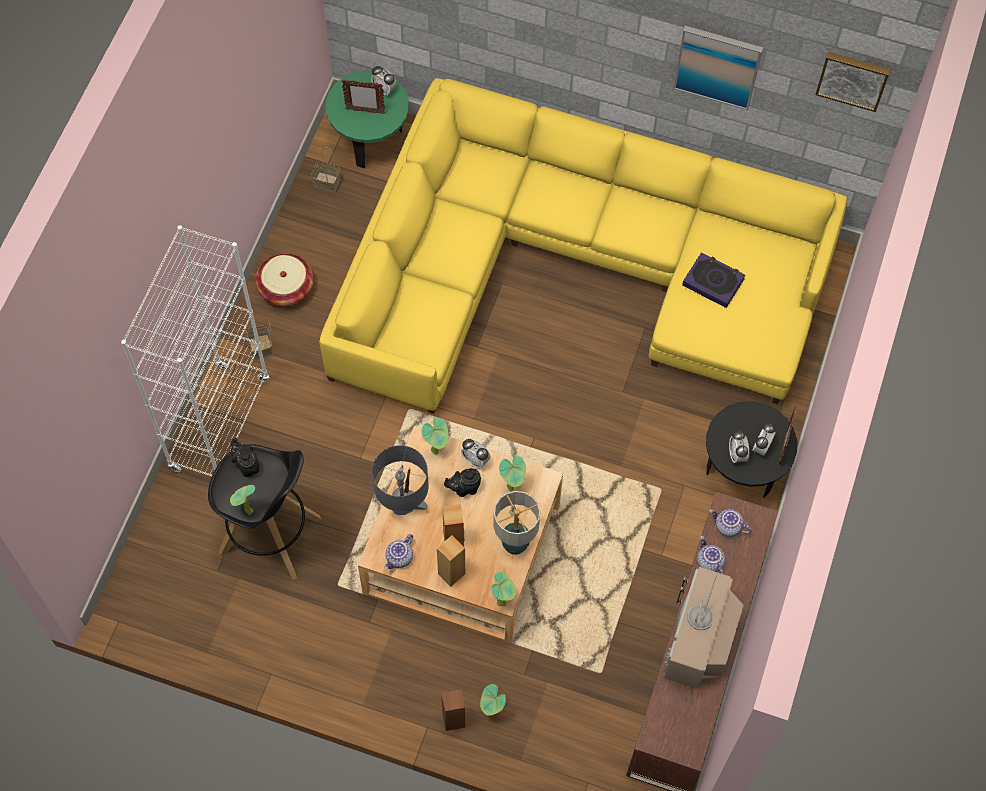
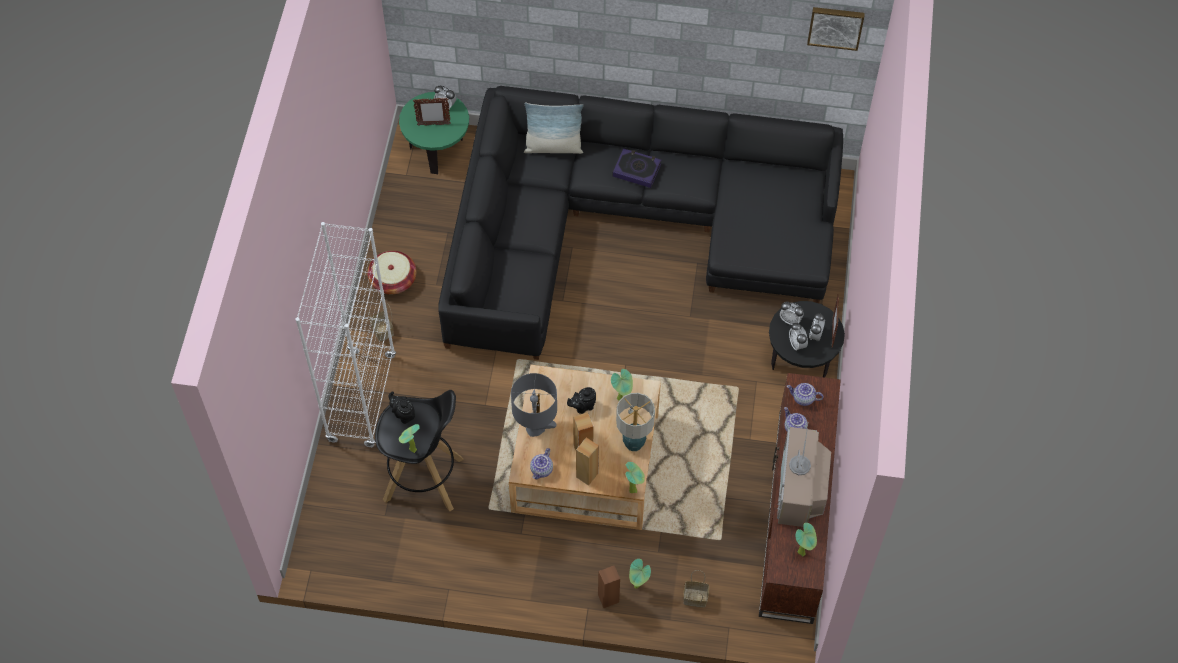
camera: 10 degrees left, 5 degrees down
basket [311,147,340,193] -> basket moved to [683,570,709,607]
yellow sofa [319,78,847,414] -> black sofa [438,86,843,360]
potted plant [422,417,448,455] -> potted plant moved to [795,523,817,556]
alarm clock [461,439,490,468] -> alarm clock moved to [780,302,804,325]
picture [673,26,763,110] -> none
book [682,252,745,308] -> book moved to [613,148,662,188]
none -> pillow [524,102,583,154]

